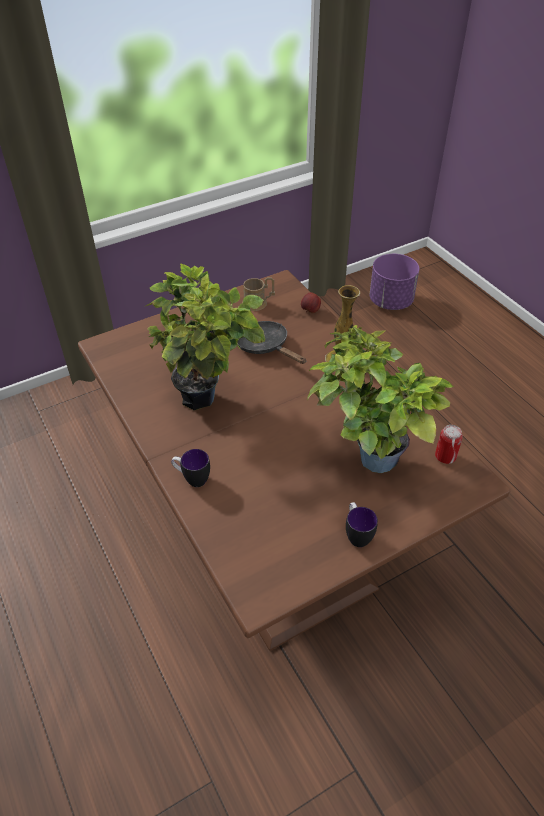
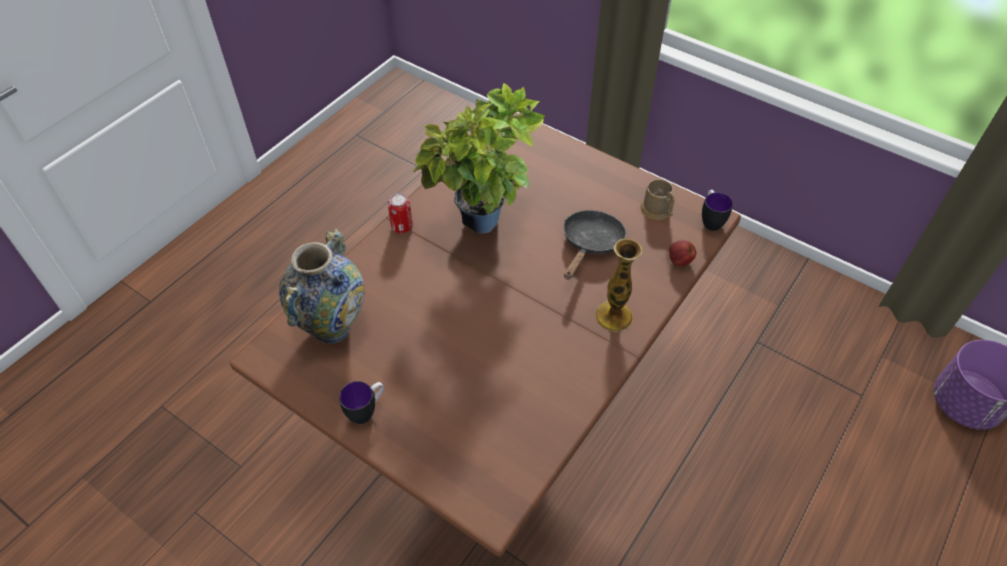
camera: 65 degrees right, 5 degrees up
mug [171,449,210,487] -> mug moved to [702,190,733,231]
potted plant [307,325,455,473] -> none
can [435,425,463,464] -> can moved to [388,193,413,233]
none -> vase [279,229,364,344]

